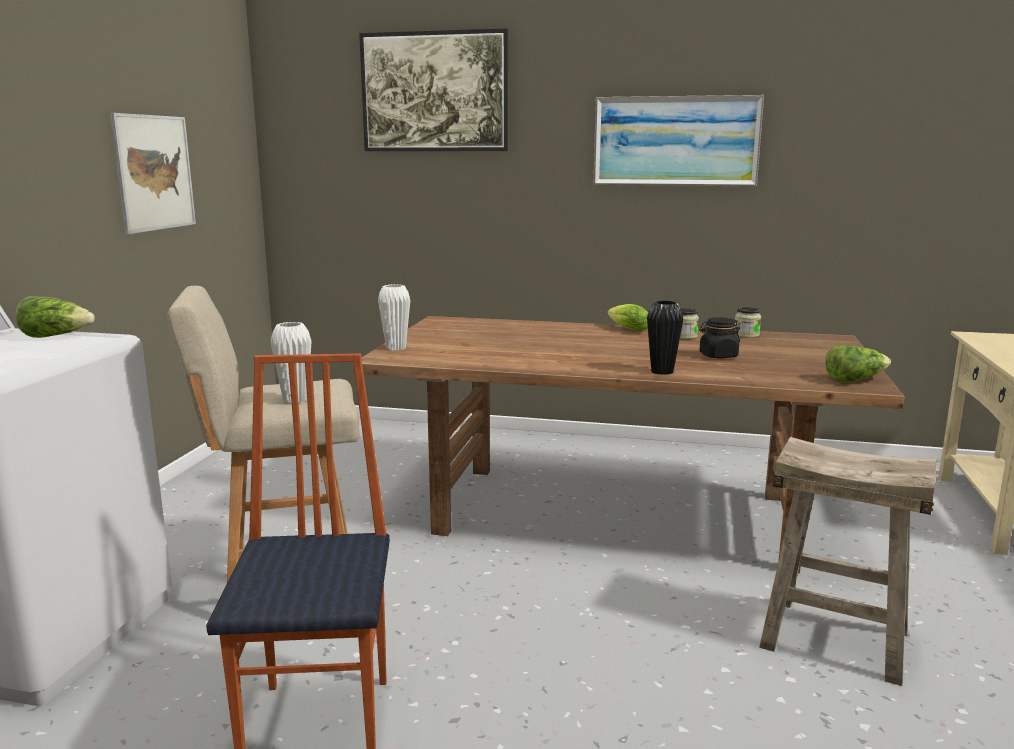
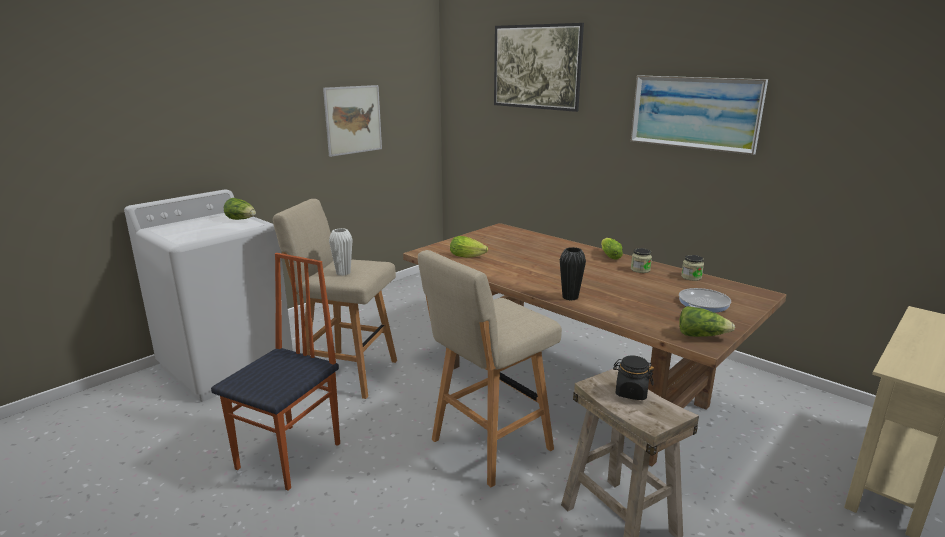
camera: 30 degrees right, 5 degrees up
white vase [378,284,410,351] -> none
black jar [699,317,740,359] -> black jar moved to [613,355,654,400]
none -> beige stool [418,250,562,487]
none -> lettuce [450,236,488,258]
none -> frying pan [679,288,731,313]

